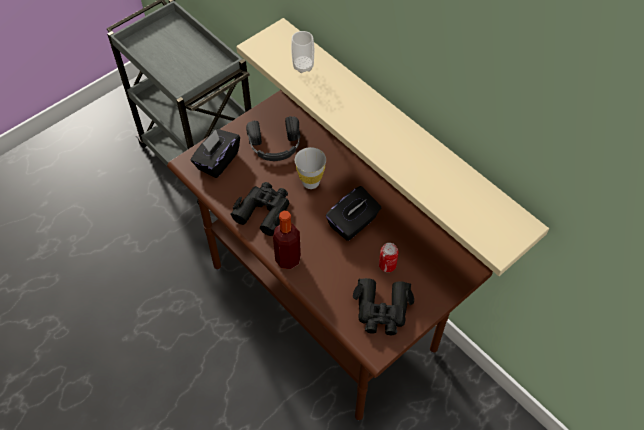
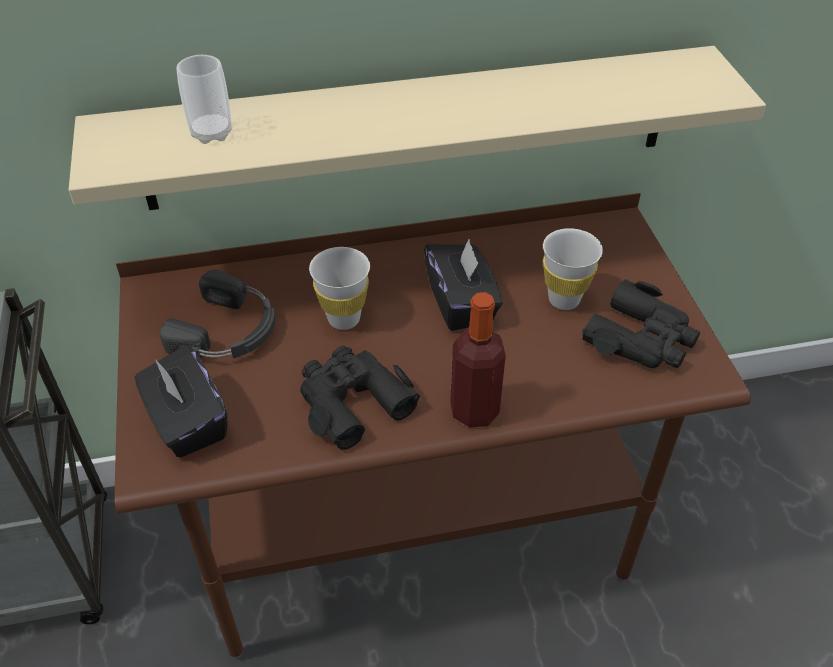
camera: 60 degrees left, 10 degrees down
can [379,243,398,272] -> white cup [543,228,603,310]

